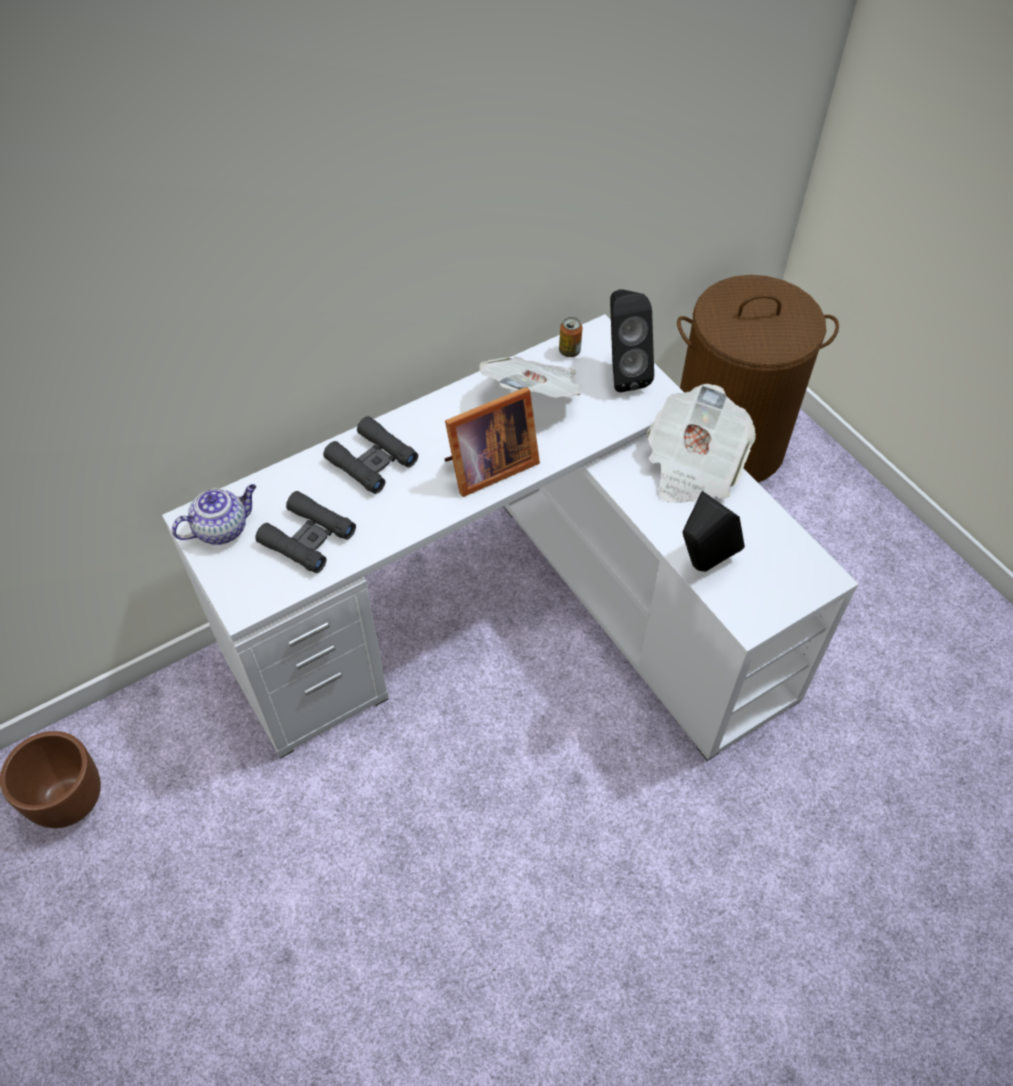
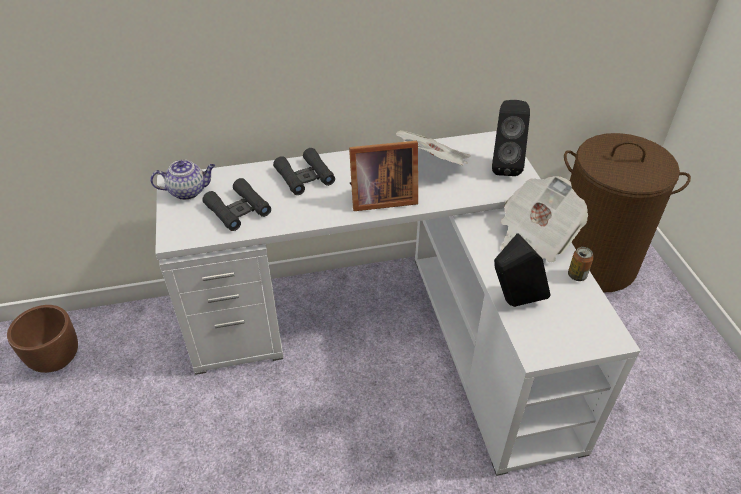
camera: 20 degrees right, 10 degrees down
can [559,317,582,357] -> can moved to [568,247,594,281]

